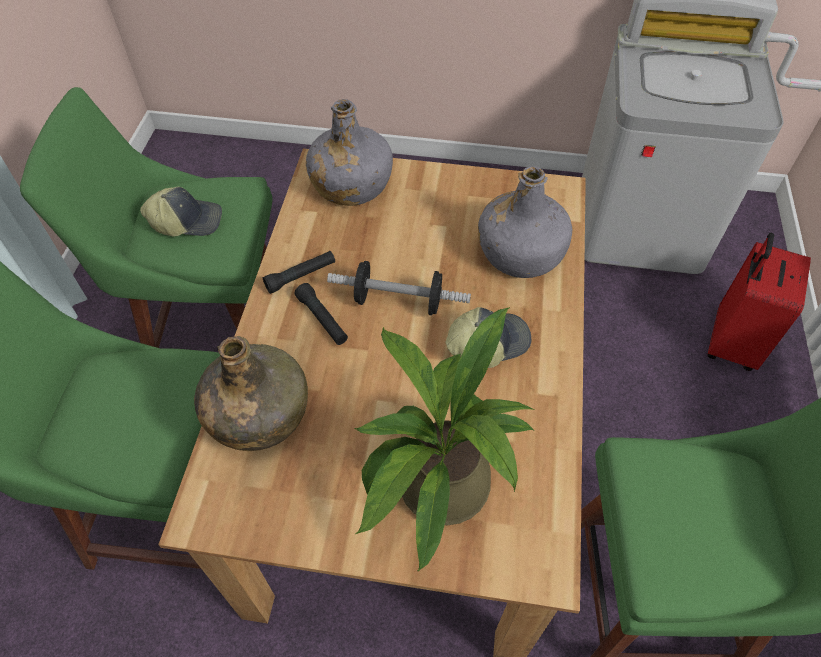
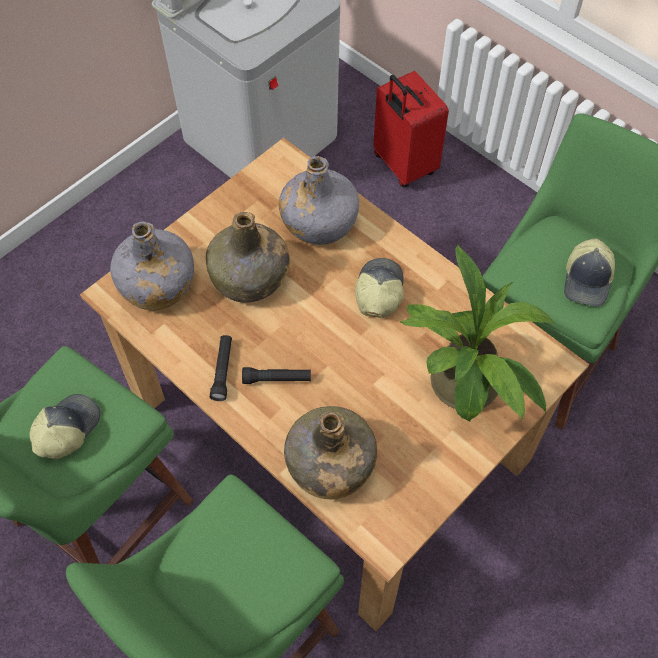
camera: 55 degrees left, 5 degrees up
dumbbell [327,261,471,315] -> none
none -> green bottle [206,212,290,303]
none -> cap [564,238,615,306]

